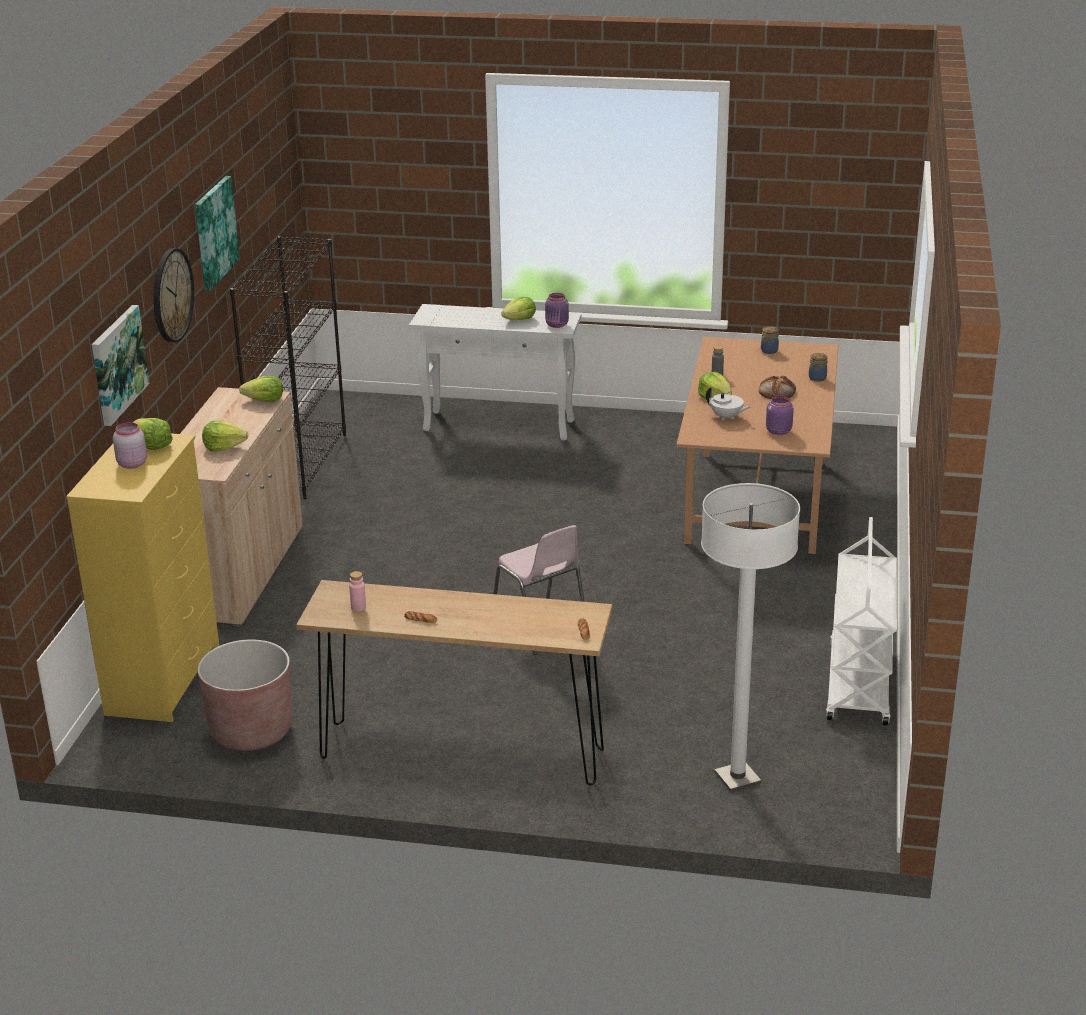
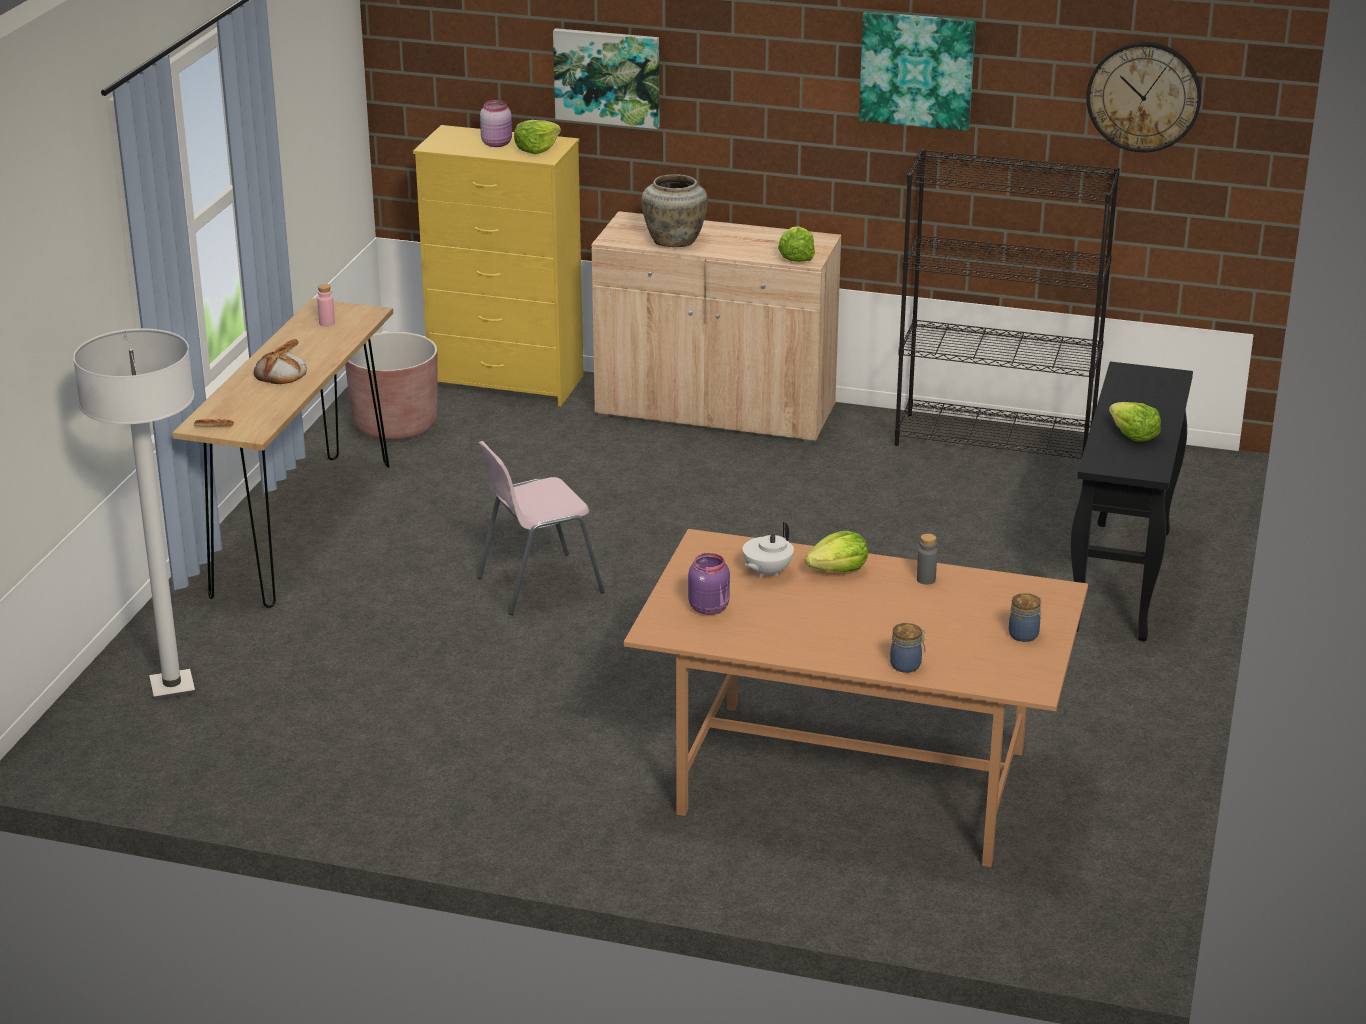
camera: 95 degrees right, 0 degrees up
wall clock [154,248,194,342] -> wall clock moved to [1086,42,1201,153]
lettuce [202,421,248,452] -> beige vase [641,174,708,247]
white console table [409,304,582,441] -> black console table [1071,361,1193,641]
purple jar [545,293,569,328] -> none
bread [759,376,796,399] -> bread moved to [254,351,307,384]
white cart [826,517,897,725] -> none

